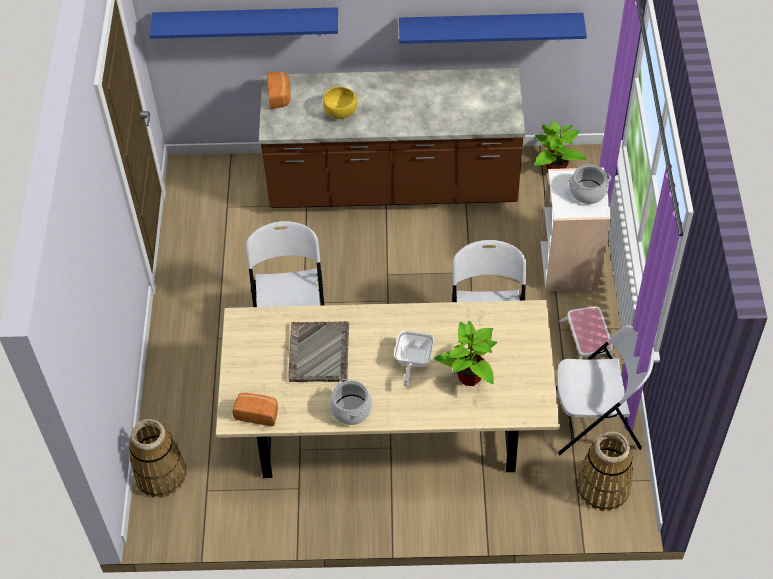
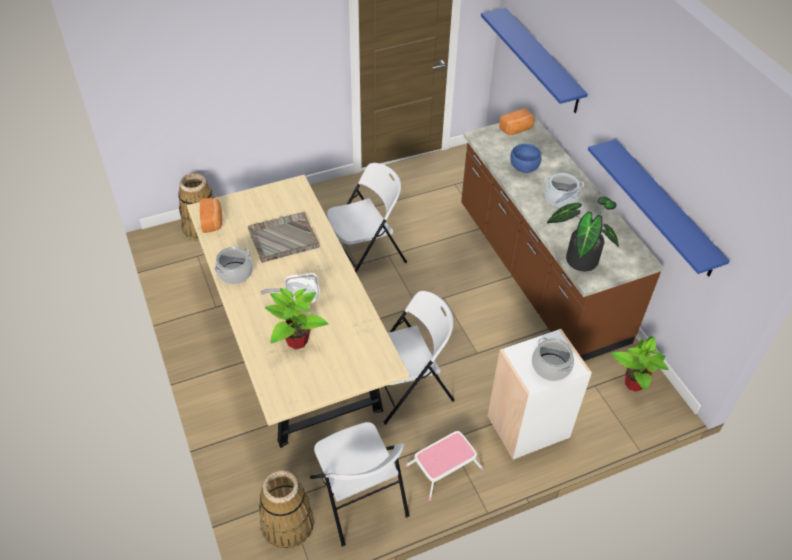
camera: 65 degrees right, 5 degrees down
yellow bowl [323,87,357,119] -> blue bowl [510,144,541,173]
none -> cooking pot [544,173,584,208]
none -> potted plant [547,197,619,271]

